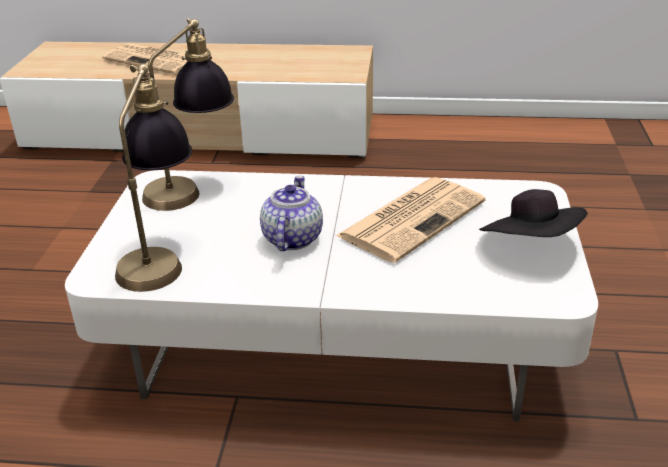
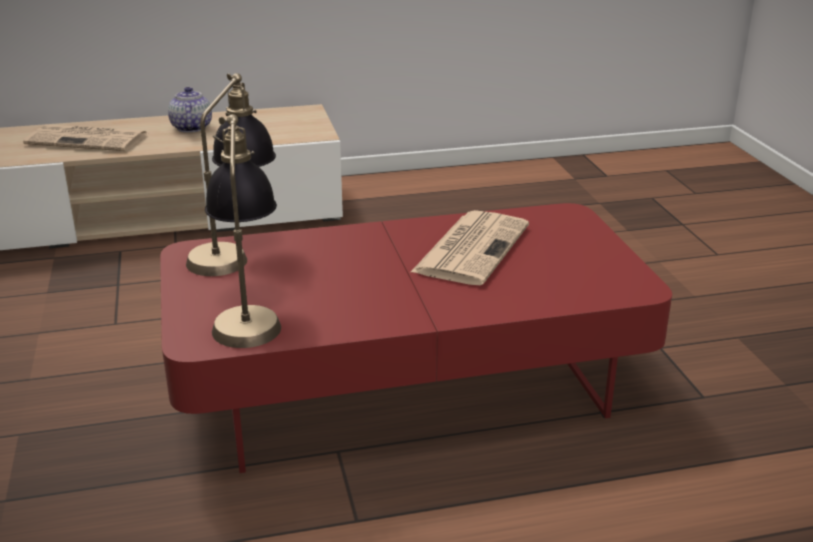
camera: 20 degrees left, 5 degrees down
white coffee table [65,170,598,421] -> red coffee table [160,203,672,473]
teapot [260,175,323,251] -> teapot moved to [168,87,212,133]
black hat [479,189,588,237] -> none

